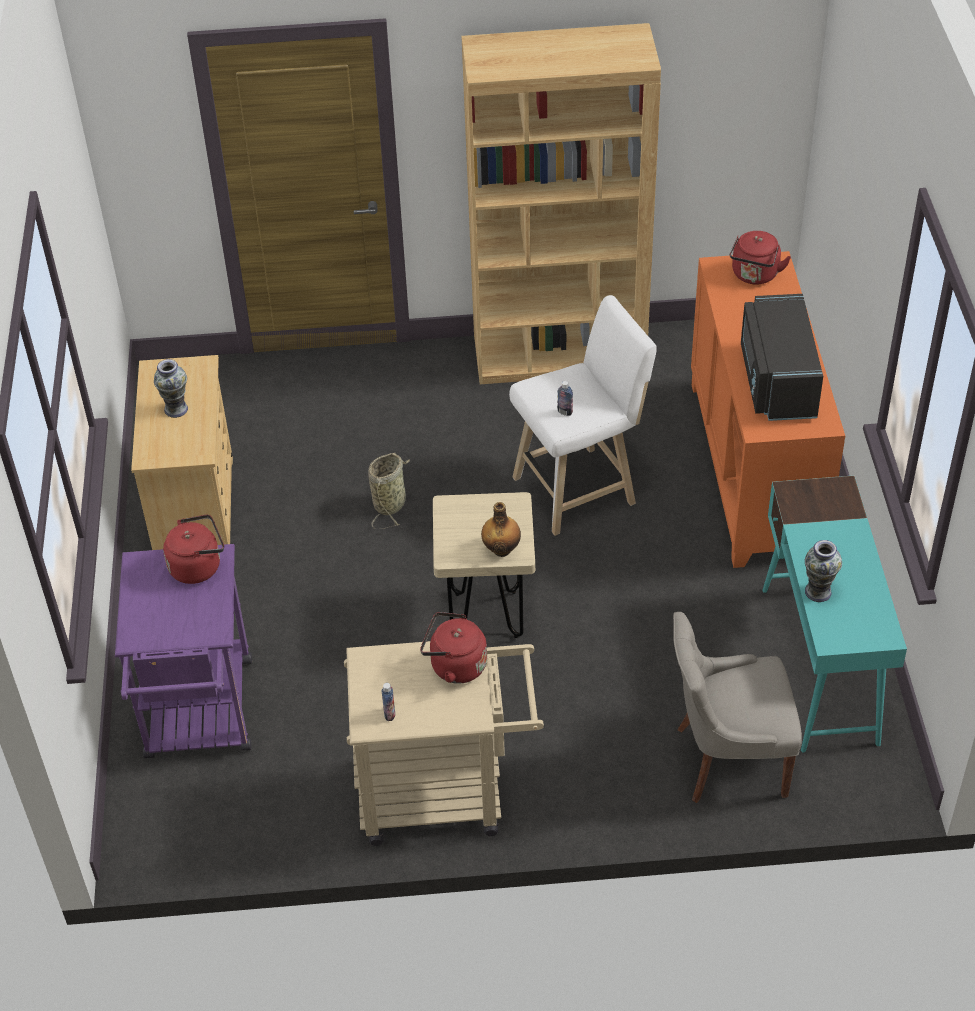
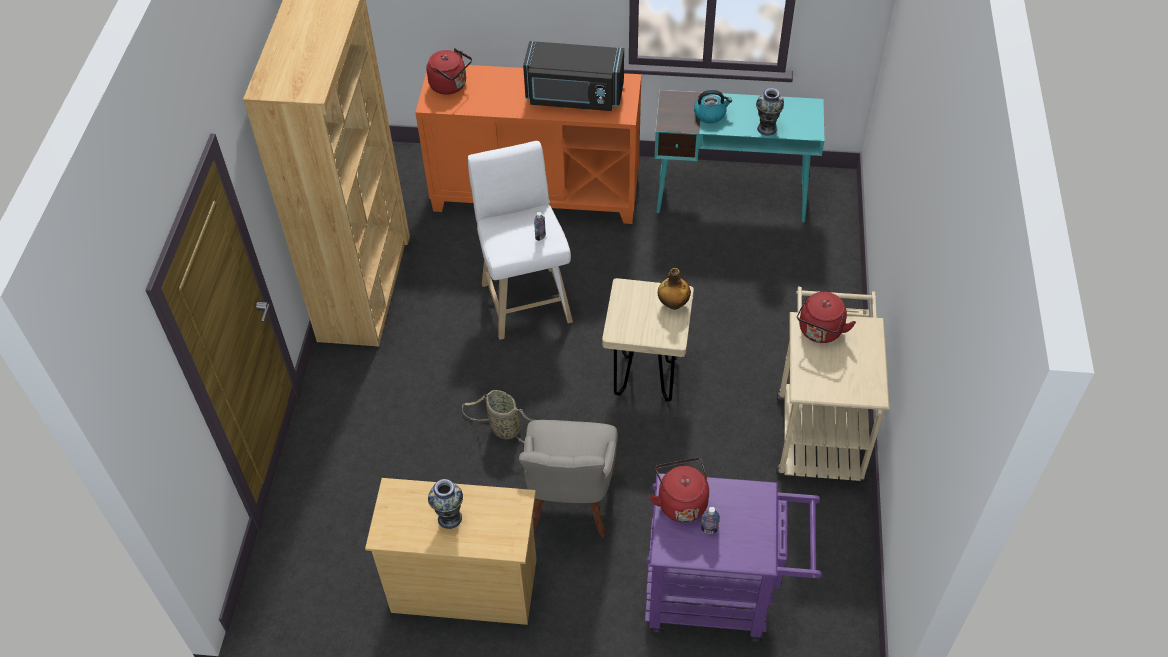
camera: 80 degrees left, 5 degrees up
bottle [382,683,395,721] -> bottle moved to [701,507,720,534]
grey chair [673,612,802,803] -> grey chair moved to [519,420,617,537]
none -> kettle [694,90,732,123]

